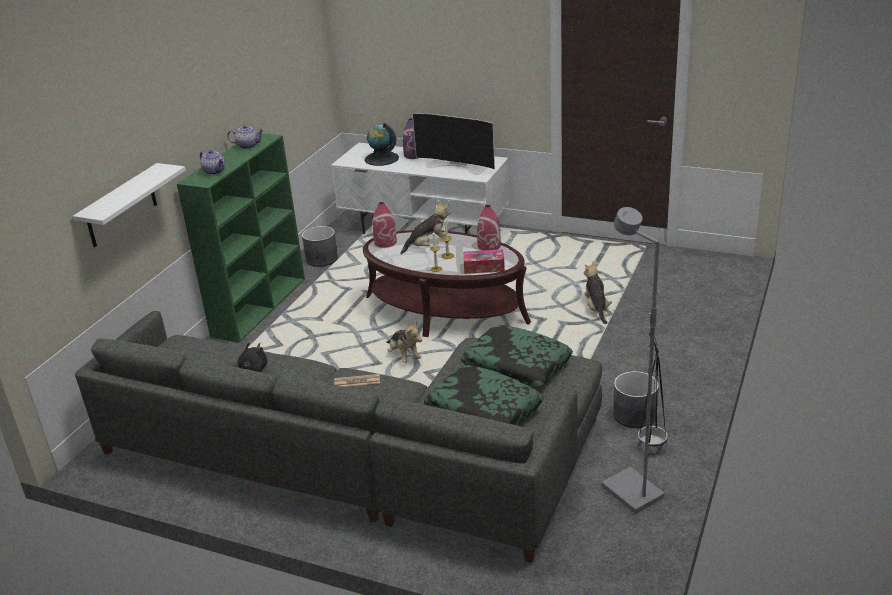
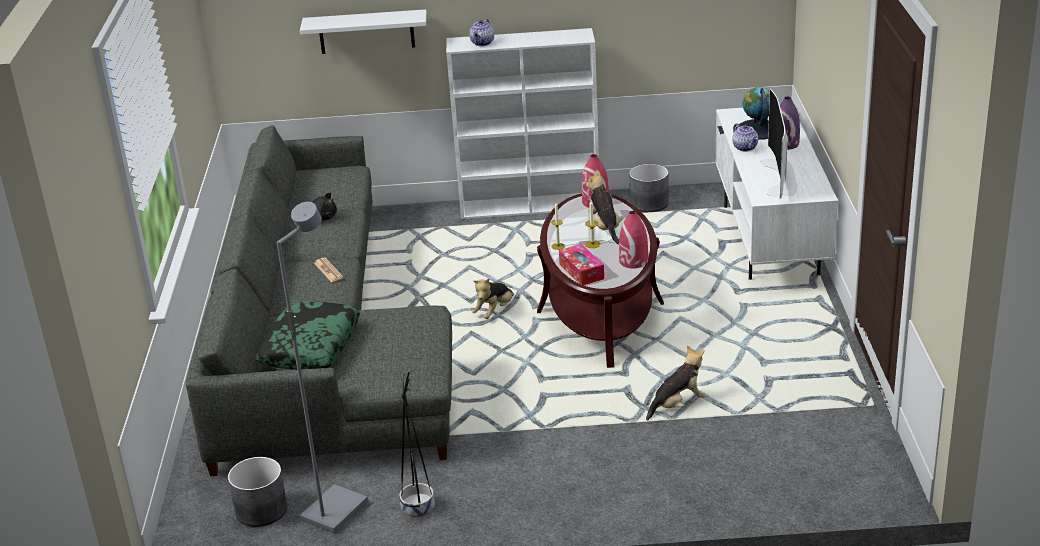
camera: 65 degrees right, 0 degrees up
green bookcase [177,133,305,343] -> white bookcase [446,28,599,219]
teapot [227,125,264,149] -> teapot moved to [732,123,758,152]
plush toy [400,201,450,254] -> plush toy turned 150 degrees counterclockwise [586,170,624,244]
pillow [461,325,573,389] -> none
grey planter [613,371,659,428] -> grey planter moved to [228,457,287,527]

